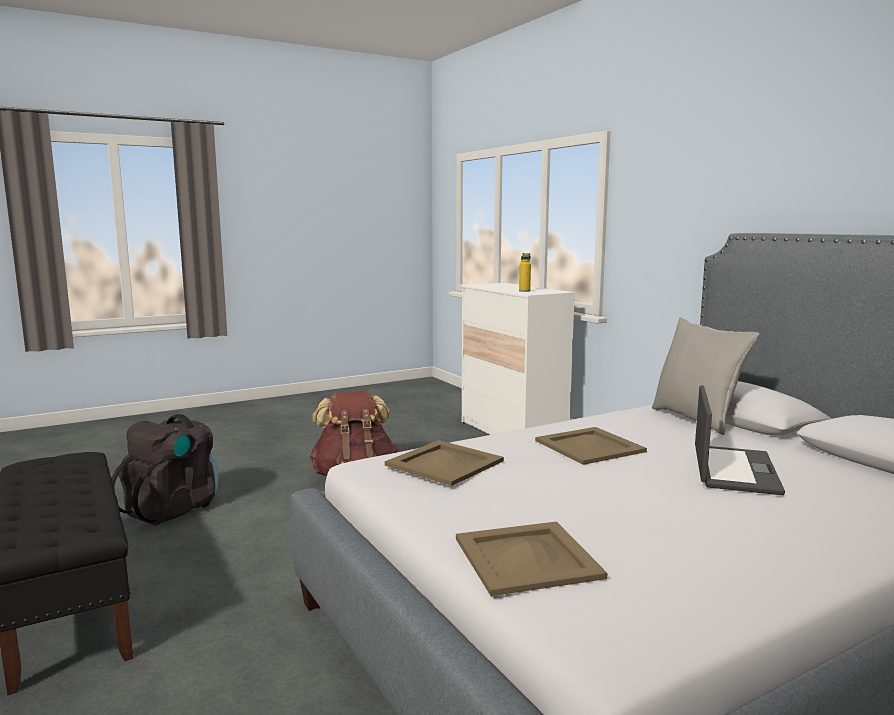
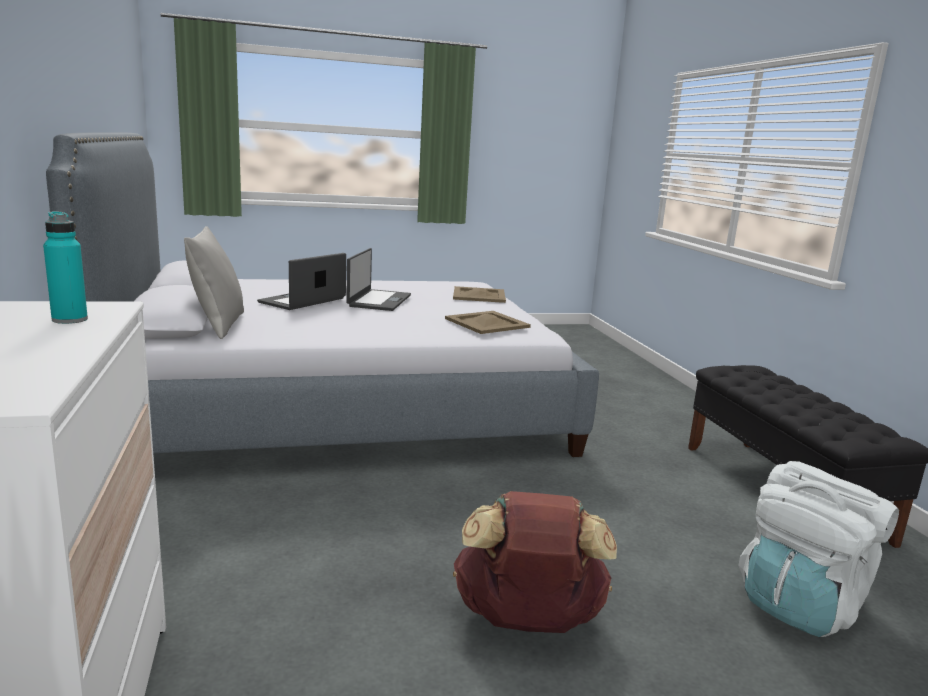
camera: 165 degrees left, 5 degrees up
black backpack [112,414,218,526] -> white backpack [738,461,899,637]
yellow bottle [519,253,531,292] -> turquoise bottle [43,211,88,324]
beige tray [535,427,647,465] -> none
none -> laptop [346,248,411,311]

